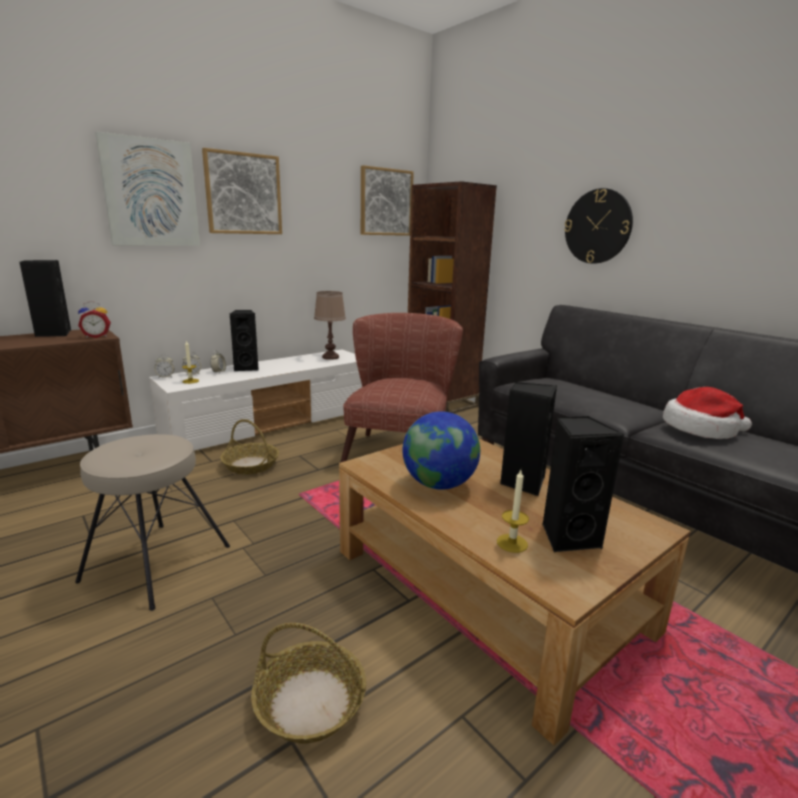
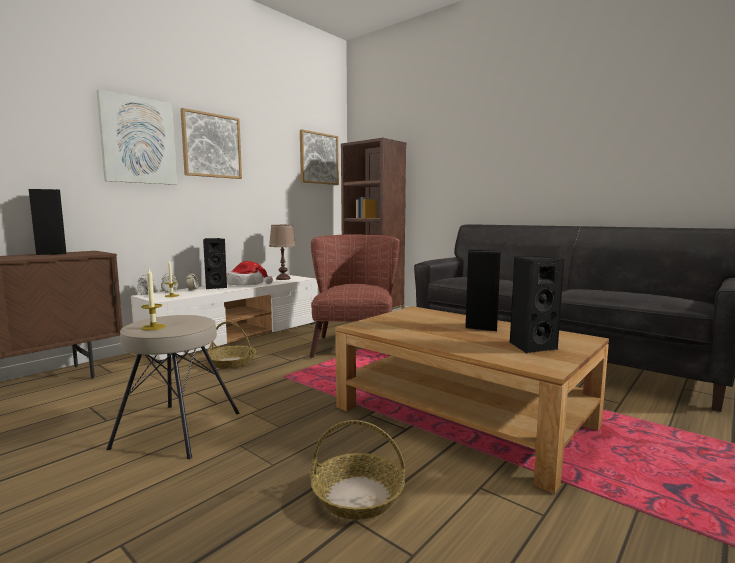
camera: 10 degrees left, 10 degrees down
alarm clock [78,301,111,338] -> none
globe [402,411,480,490] -> none
candle [497,470,529,553] -> candle moved to [141,269,166,330]
wall clock [564,188,633,264] -> none
hat [663,387,752,439] -> hat moved to [227,261,273,286]

